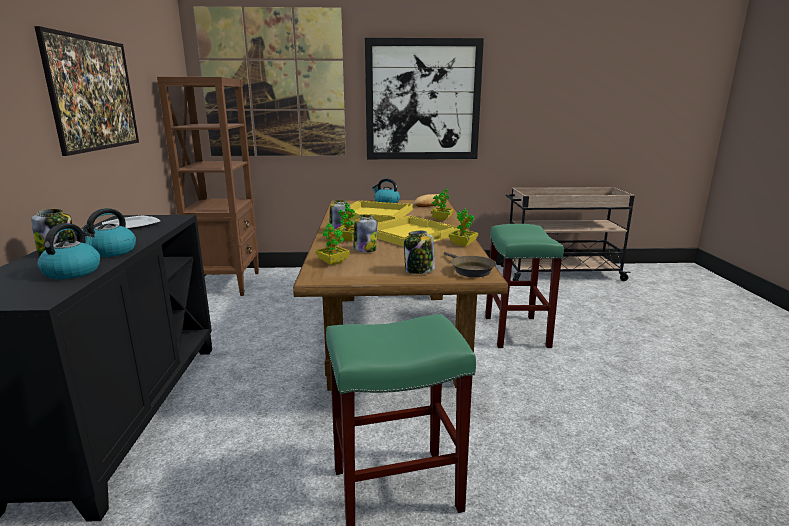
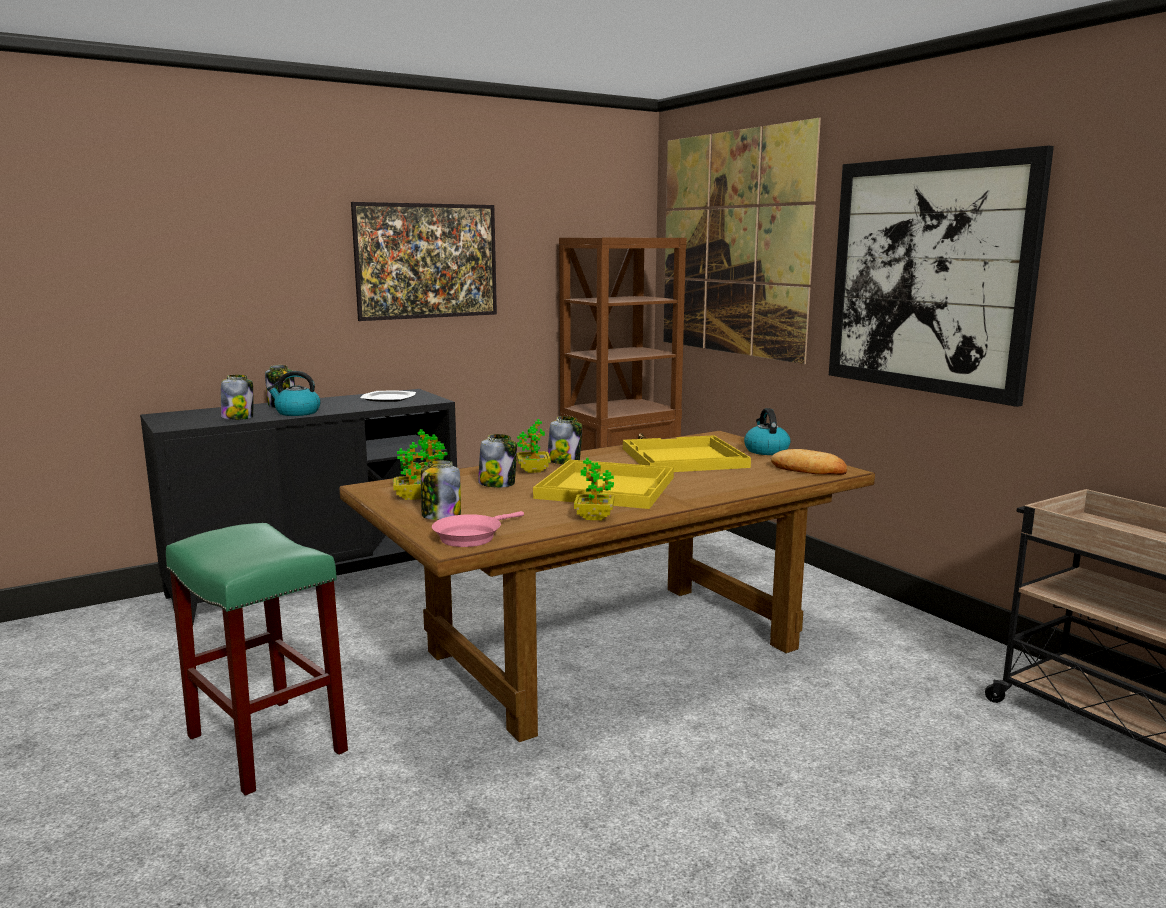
camera: 60 degrees right, 5 degrees down
kettle [38,223,100,279] -> jar [221,375,253,420]
potted plant [431,188,453,220] -> potted plant moved to [393,442,426,500]
brown frying pan [444,252,496,277] -> pink frying pan [432,511,524,547]
green stool [485,224,564,348] -> none

